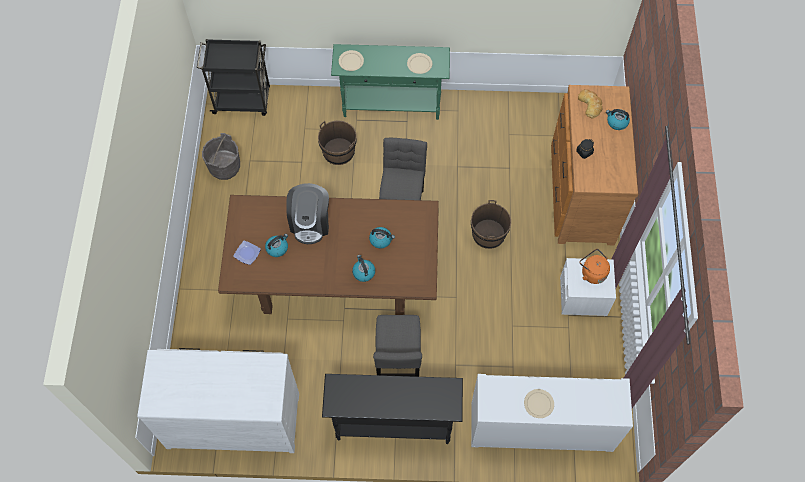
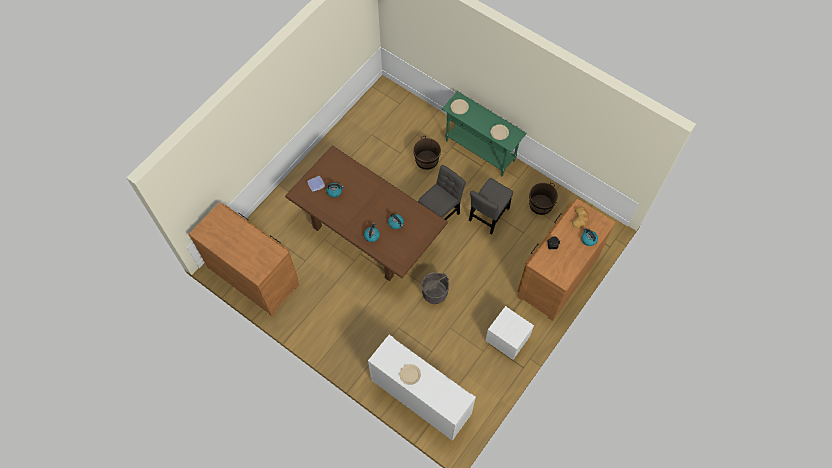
camera: 35 degrees right, 0 degrees up
white dresser [137,348,299,453] -> brown dresser [188,202,299,316]
black cart [197,39,270,116] -> none
grey bucket [202,133,240,180] -> grey bucket moved to [421,272,449,304]
coffee machine [286,183,329,244] -> none
black console table [322,374,463,444] -> none
grey chair [373,315,422,377] -> grey chair moved to [469,178,513,235]
brown bucket [471,200,511,249] -> brown bucket moved to [529,182,558,215]
orange kettle [579,249,610,284] -> none

